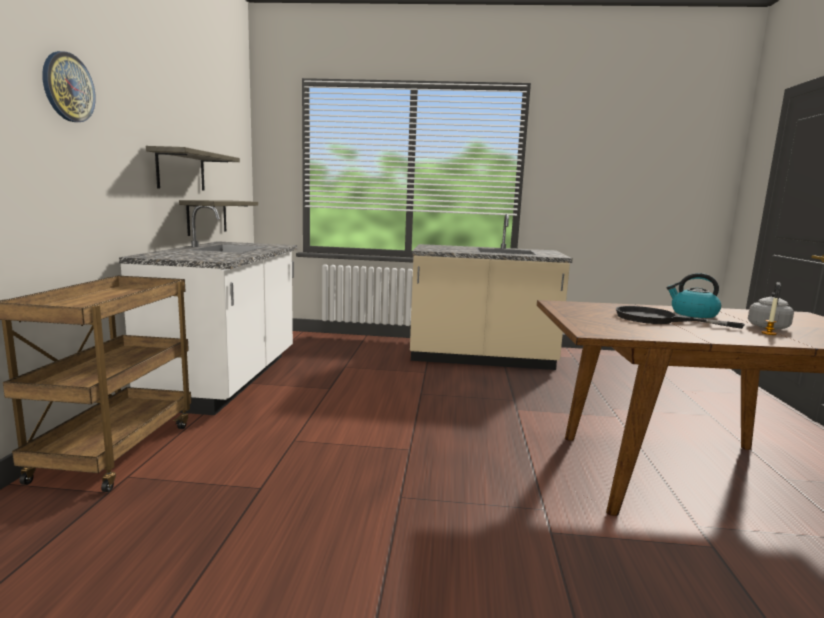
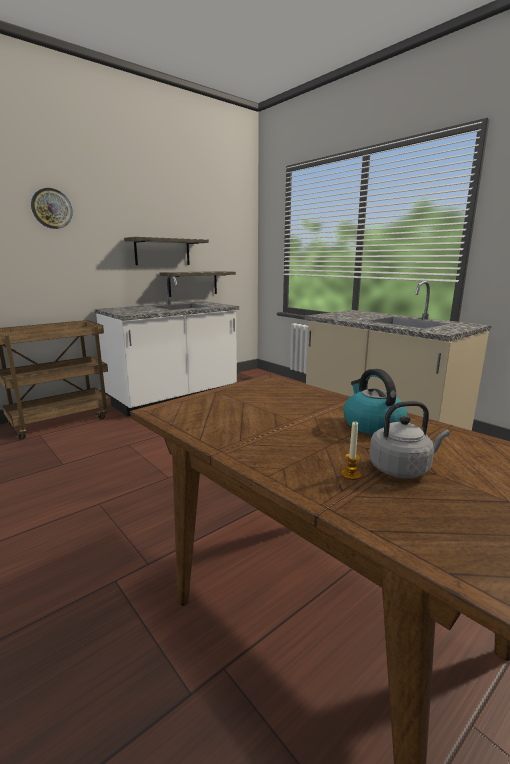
camera: 45 degrees right, 5 degrees up
black frying pan [616,306,745,329] -> none

